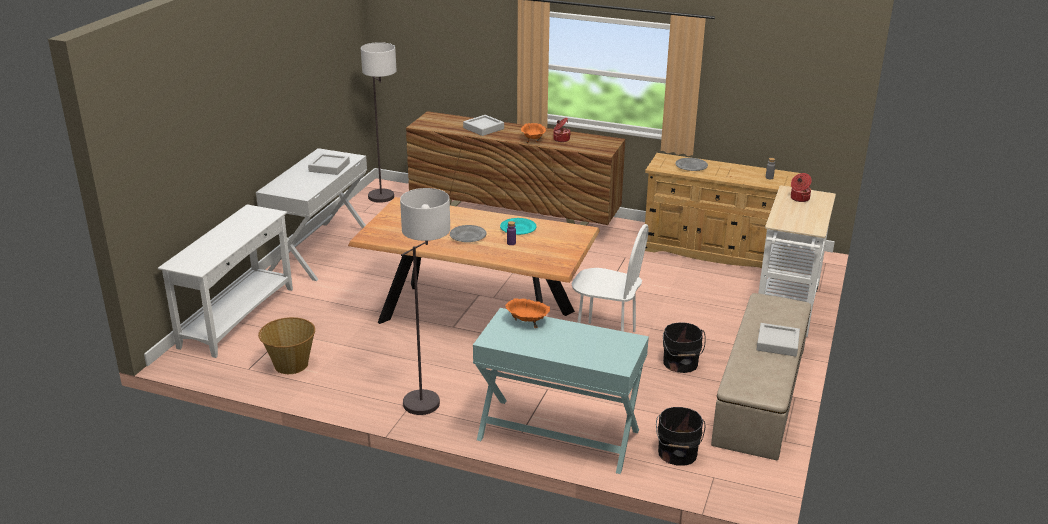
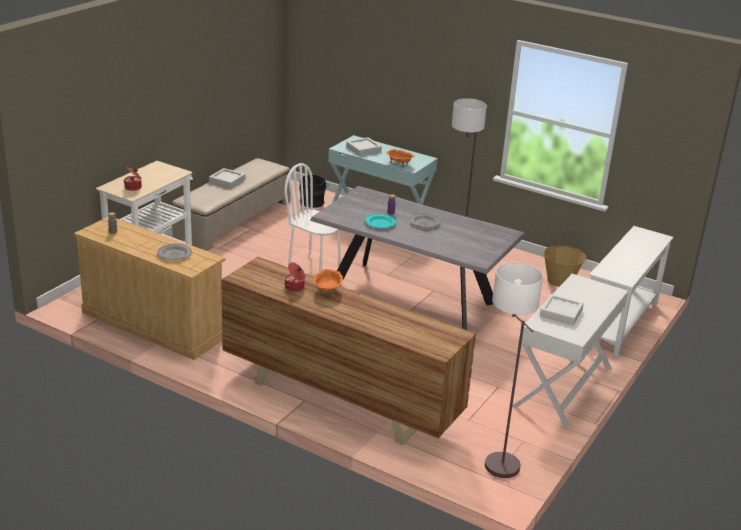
camera: 170 degrees left, 0 degrees up
brown dining table [348,197,600,324] -> grey dining table [310,186,526,330]
grey tray [463,115,504,136] -> grey tray moved to [346,137,382,156]
black bucket [663,322,706,373] -> none

